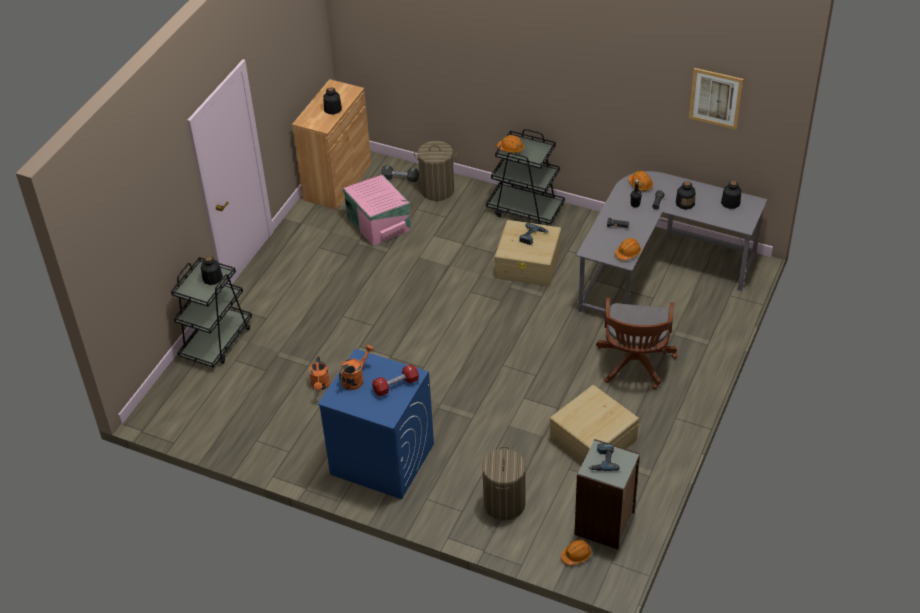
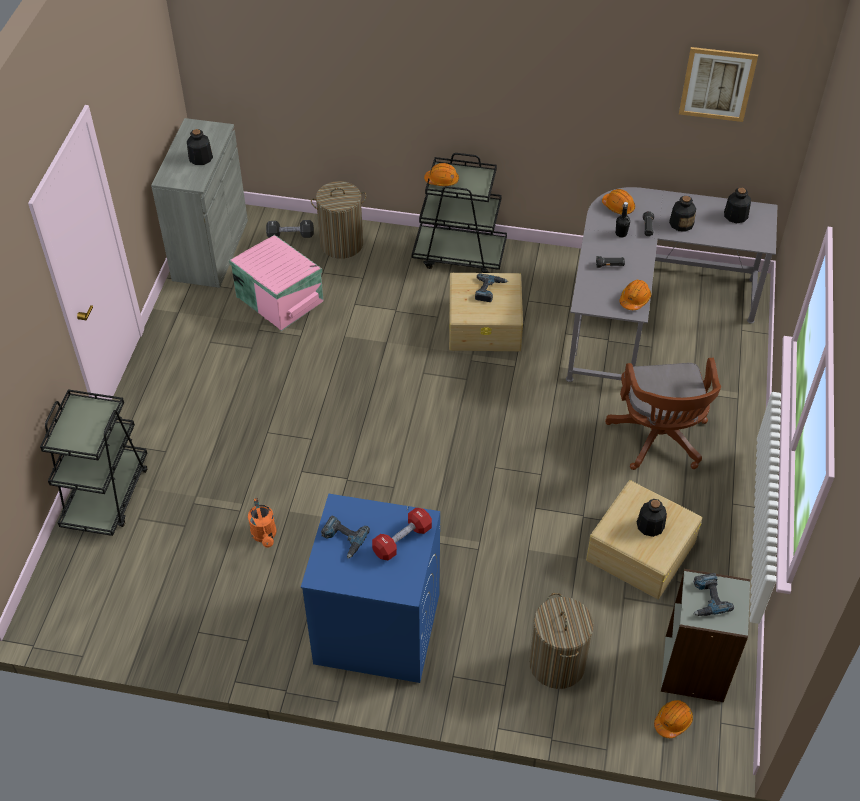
camera: 15 degrees left, 5 degrees up
bottle [201,256,223,285] -> bottle moved to [637,499,667,537]
brown cabinet [292,79,371,210] -> grey cabinet [151,118,248,288]
orange watering can [339,345,374,390] -> power drill [321,516,370,559]

